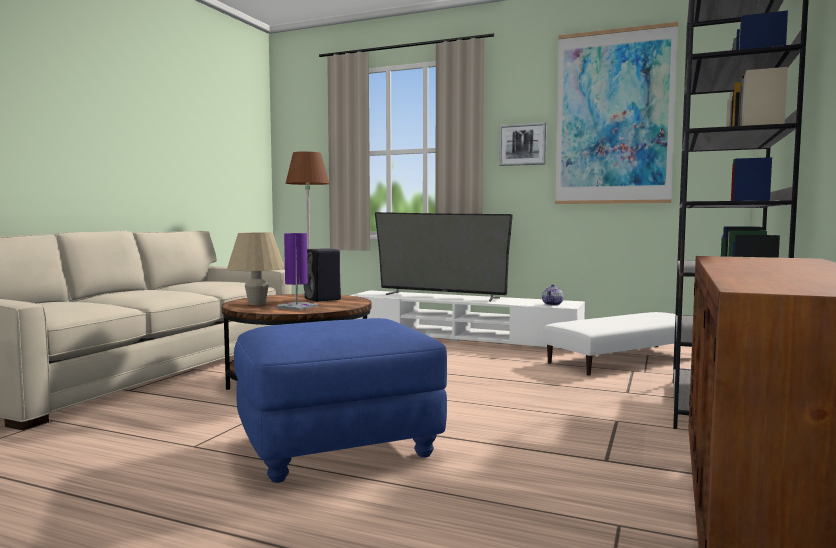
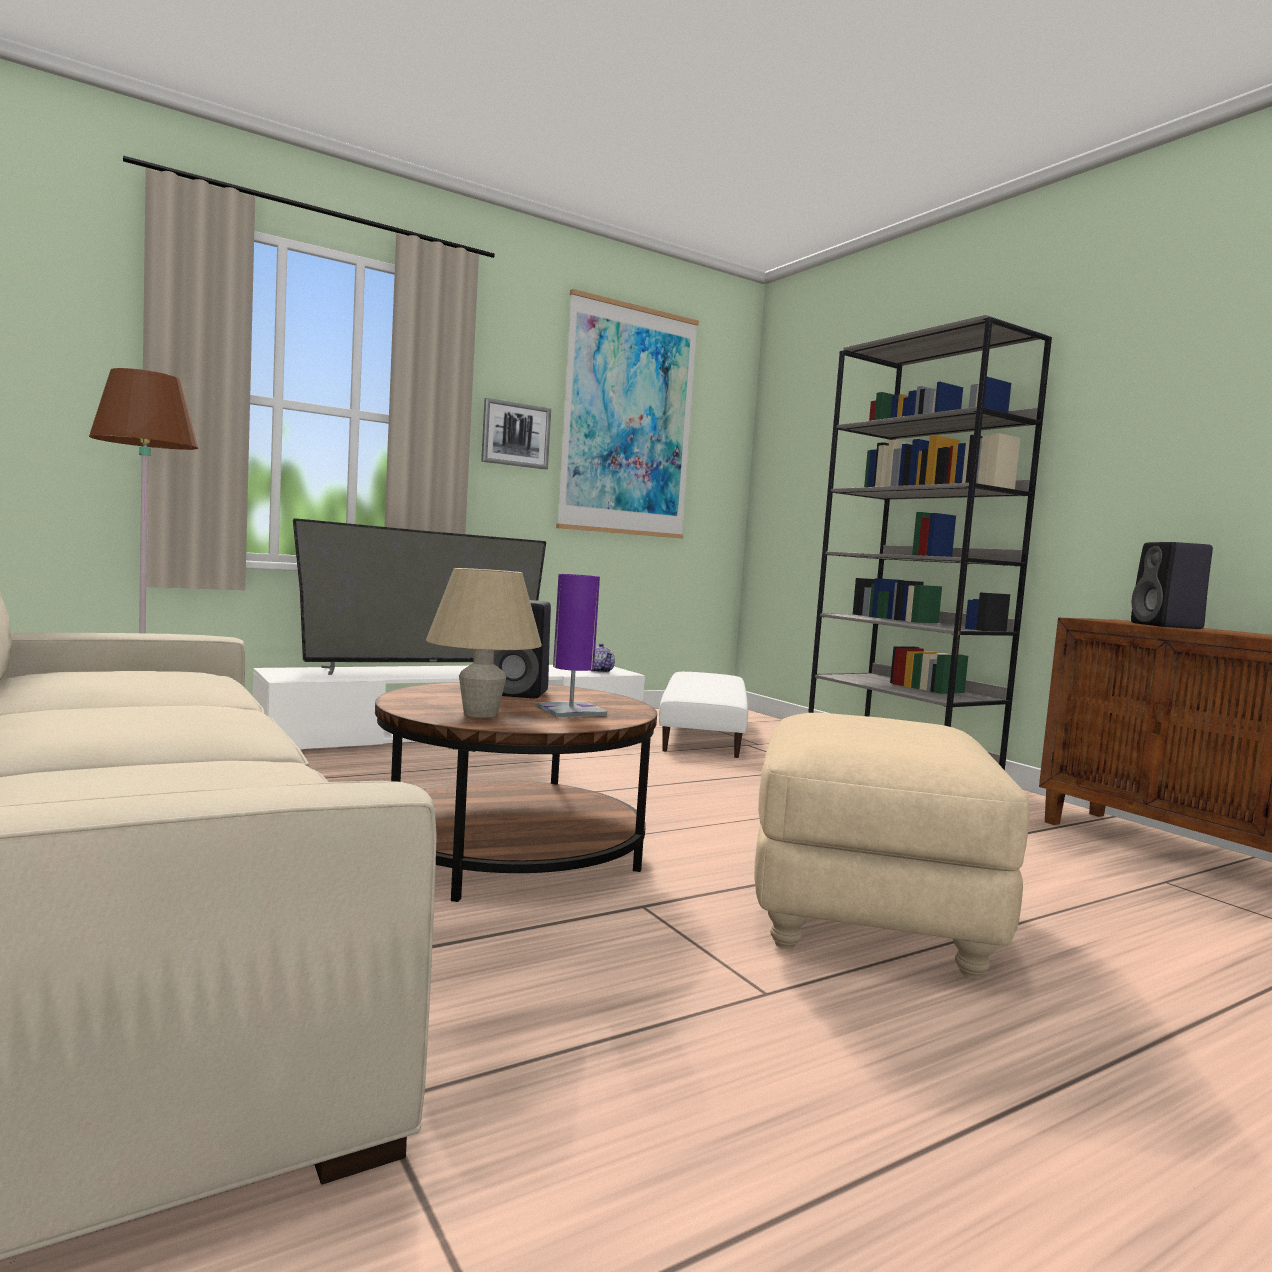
camera: 55 degrees left, 0 degrees up
blue ottoman [234,318,447,483] -> beige ottoman [754,713,1030,978]
none -> black speaker [1131,542,1213,629]

